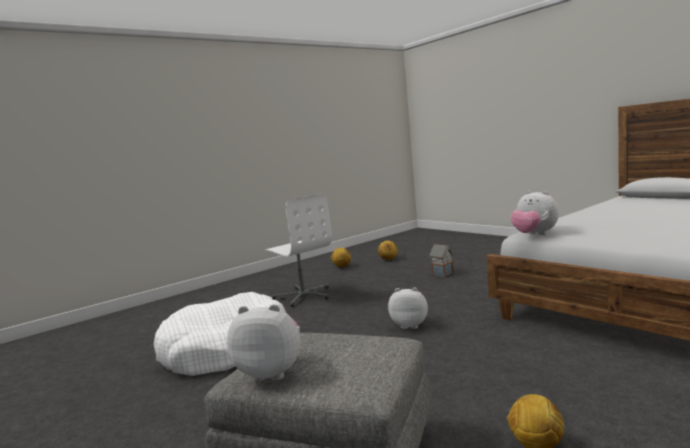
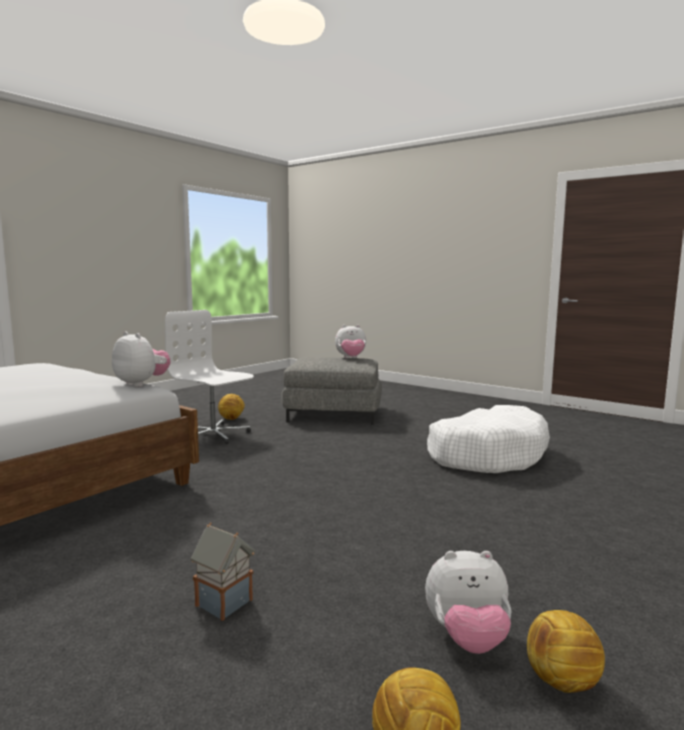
camera: 165 degrees right, 0 degrees up
white office chair [265,194,332,307] -> white office chair moved to [165,310,254,444]
plush toy [388,288,428,329] -> plush toy moved to [425,551,511,654]

